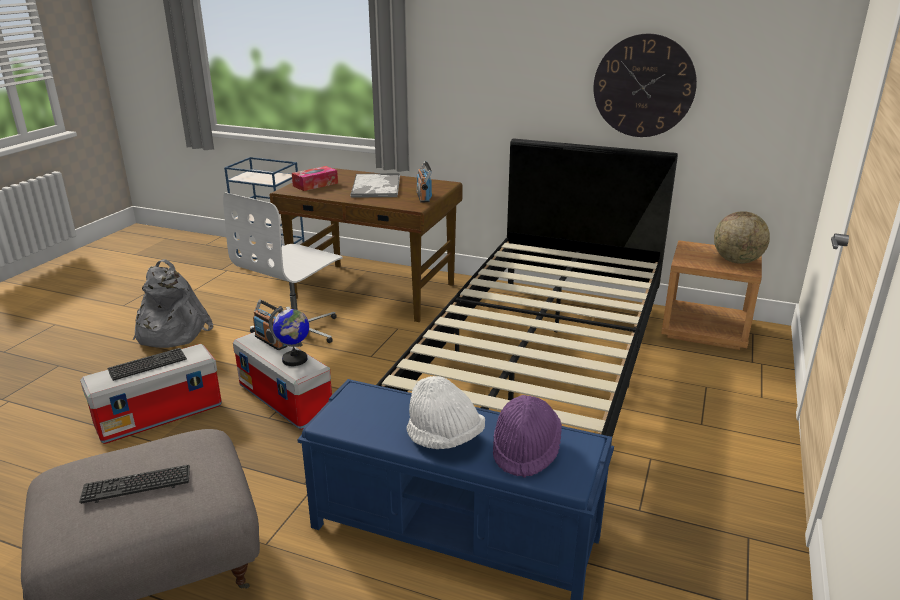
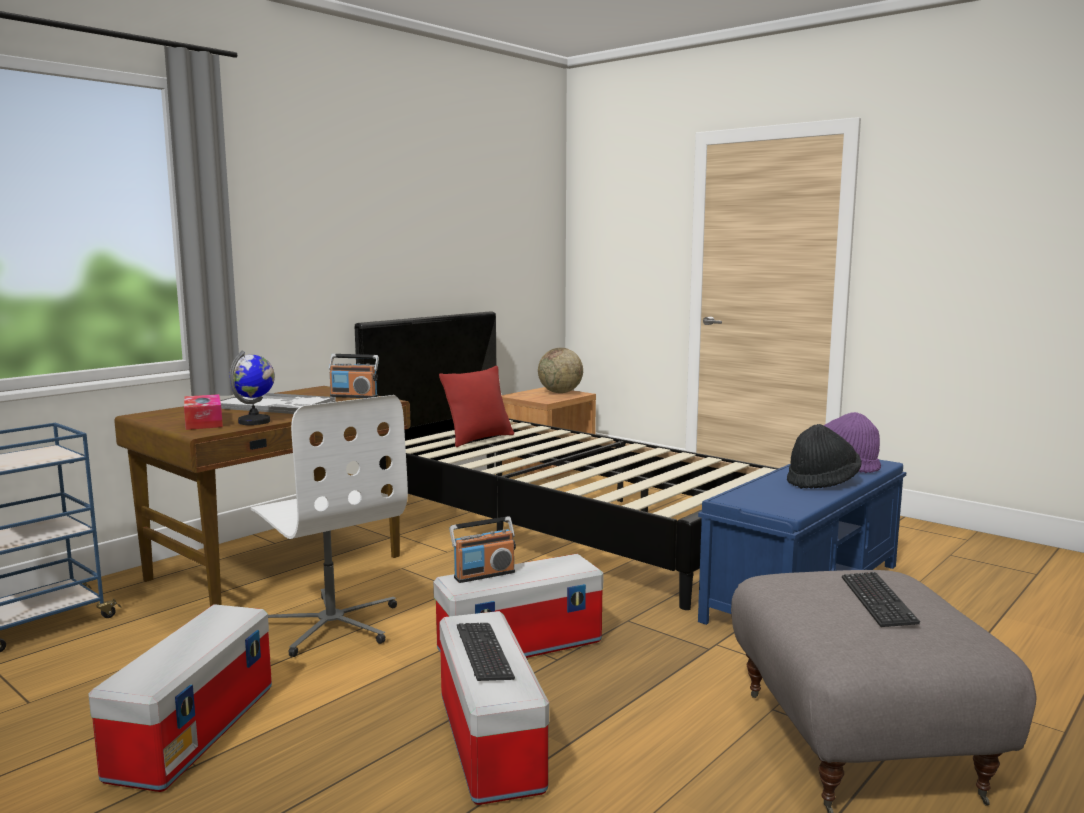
camera: 70 degrees left, 15 degrees down
grey backpack [133,260,213,348] -> storage box [88,604,272,792]
globe [269,306,309,366] -> globe moved to [229,350,275,425]
white hat [406,376,485,449] -> black hat [787,424,861,489]
wall clock [594,34,697,137] -> none
none -> red pillow [439,366,514,447]

